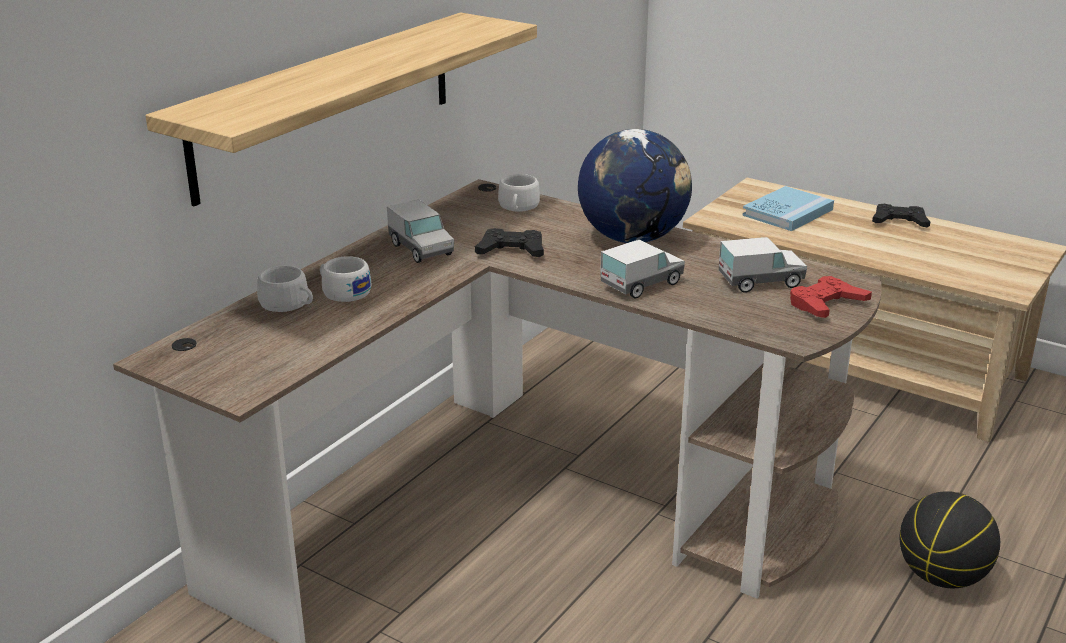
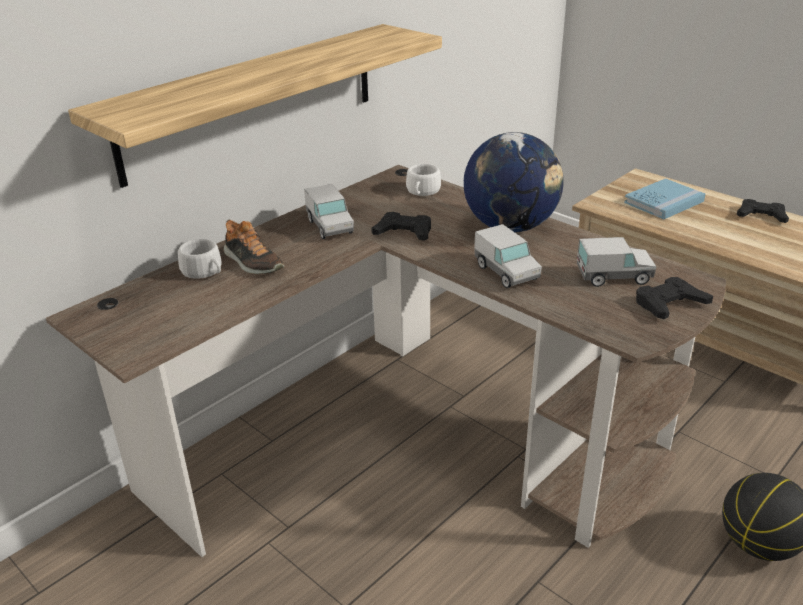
camera: 10 degrees right, 5 degrees up
white cup [320,256,372,302] -> shoe [224,220,284,274]
toy truck [600,240,685,298] -> toy truck turned 90 degrees clockwise [474,224,542,288]
red game controller [790,276,872,318] -> black game controller [636,277,713,320]

